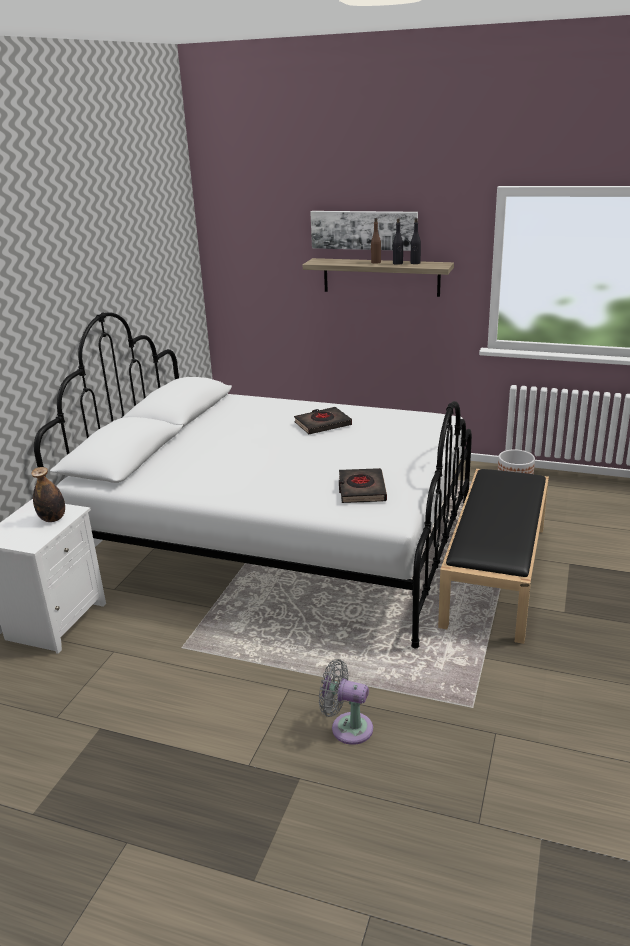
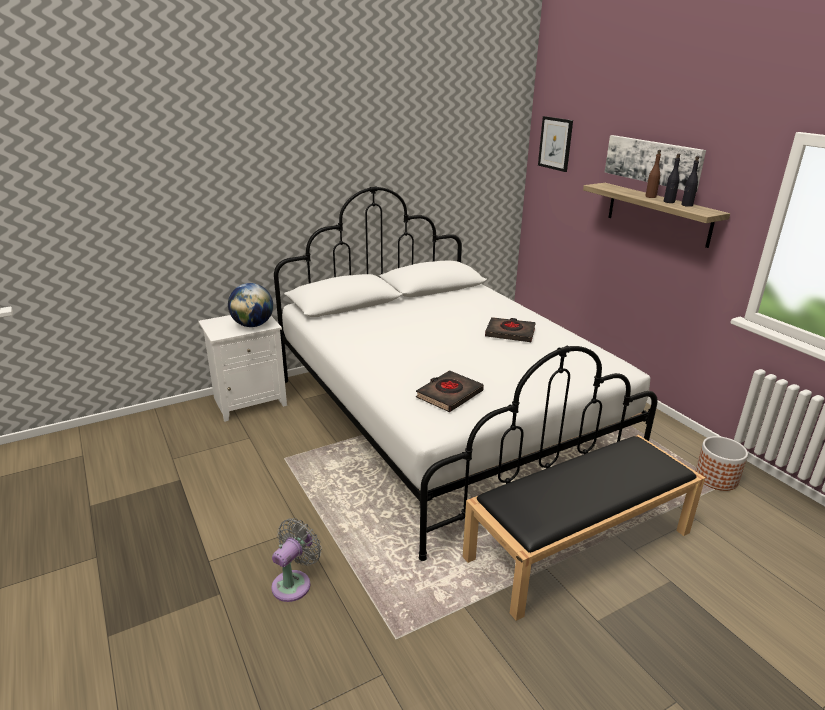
camera: 40 degrees right, 0 degrees up
bottle [31,467,65,522] -> globe [228,283,273,327]
grey fan [319,659,373,745] -> grey fan turned 60 degrees clockwise [271,518,322,602]
none -> picture [538,116,573,172]

